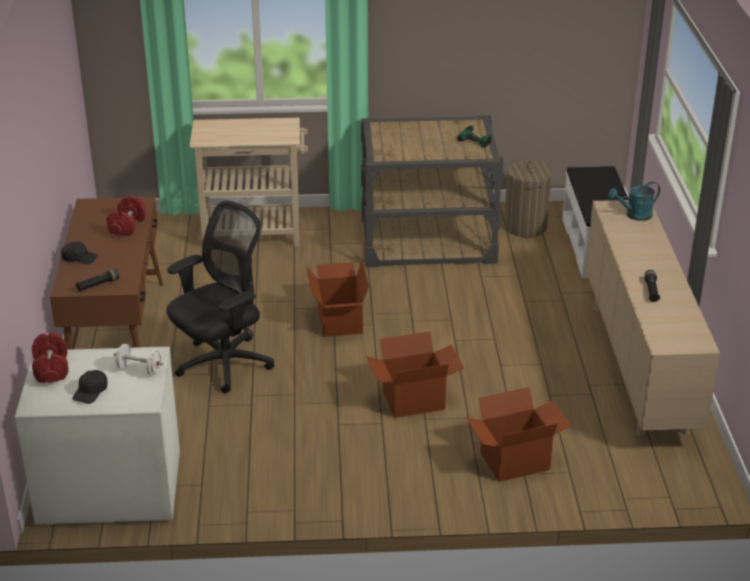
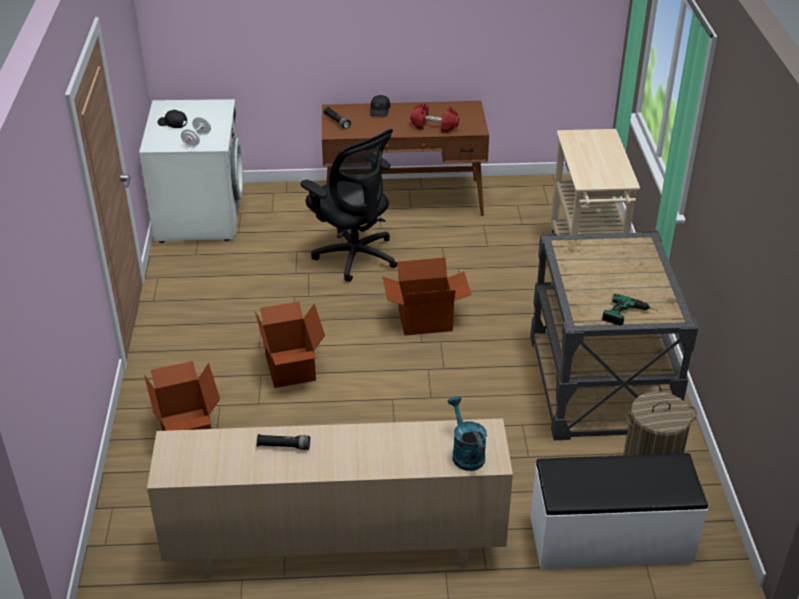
camera: 90 degrees right, 5 degrees up
red dumbbell [32,333,69,383] -> none

